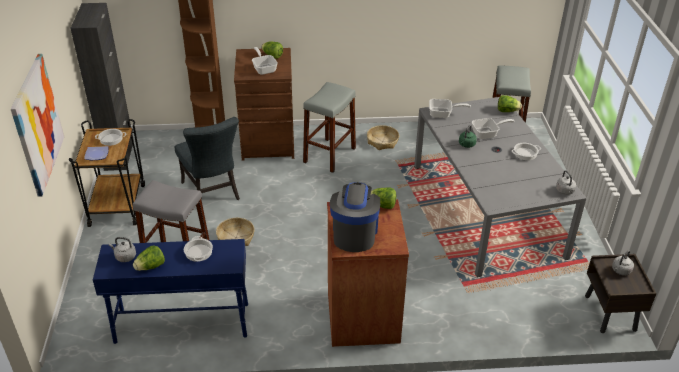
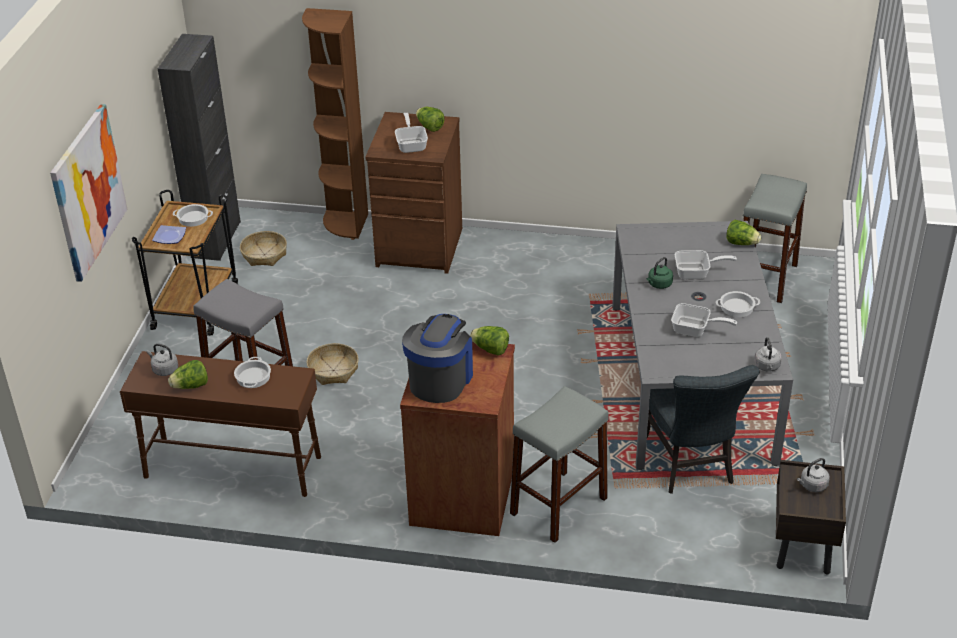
camera: 15 degrees right, 0 degrees up
blue console table [93,239,248,344] -> brown console table [120,351,321,497]
grey chair [175,117,240,200] -> grey chair moved to [647,365,760,494]
grey stool [303,82,356,173] -> grey stool moved to [510,386,609,543]
basket [367,125,399,150] -> basket moved to [240,231,287,266]
frying pan [429,99,471,118] -> frying pan moved to [671,303,737,337]

